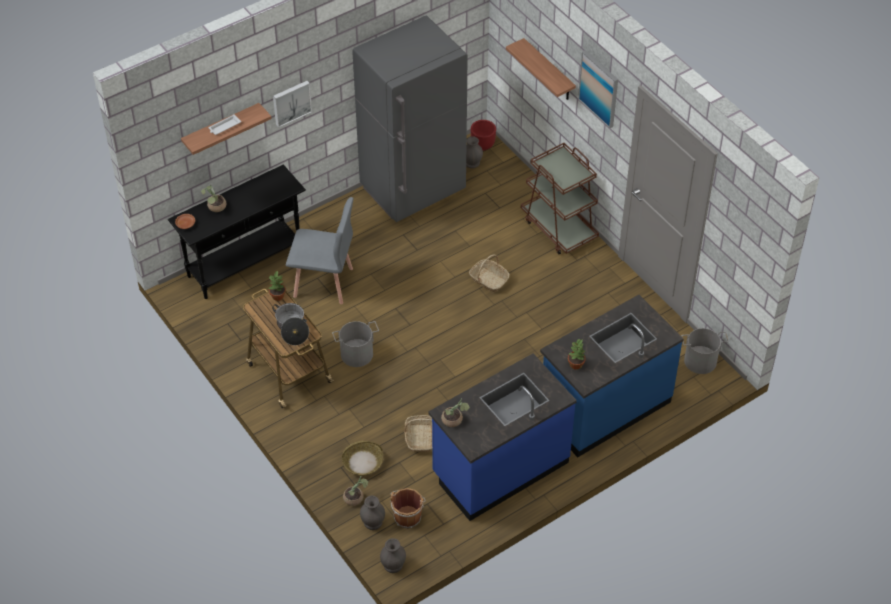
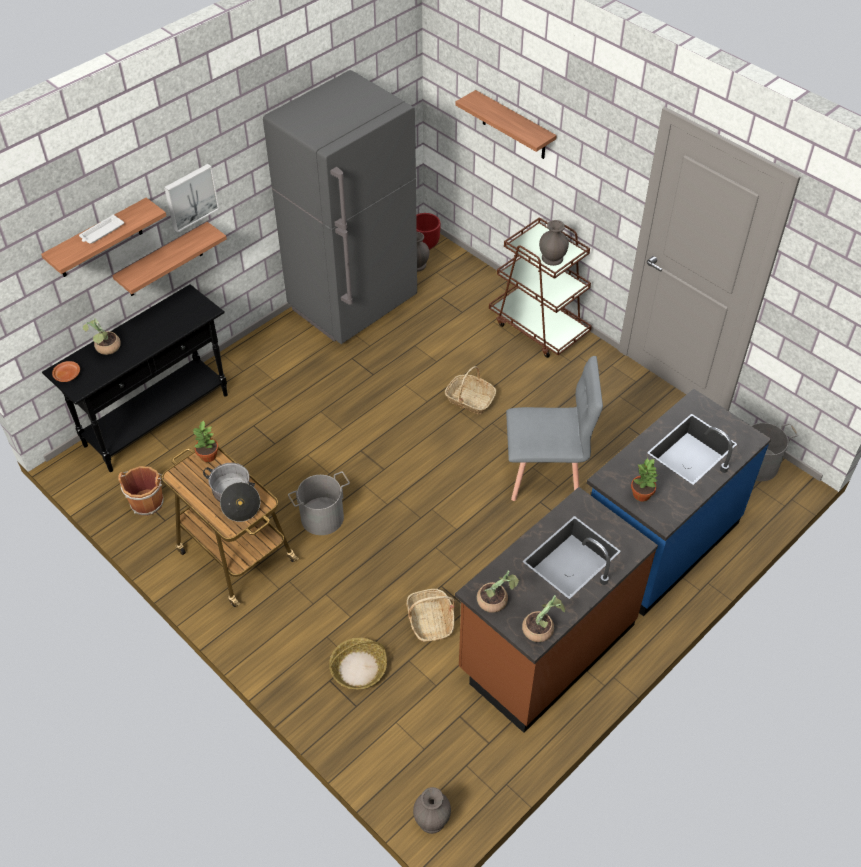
camera: 10 degrees left, 0 degrees up
grey chair [286,197,354,304] -> grey chair moved to [506,356,603,501]
potted plant [343,476,369,506] -> potted plant moved to [522,595,565,642]
grey vase [360,496,385,530] -> grey vase moved to [539,220,569,266]
brown bucket [390,488,426,529] -> brown bucket moved to [118,466,164,516]
blue counter [428,353,577,521] -> brown counter [455,487,658,733]
picture [578,50,618,128] -> none
none -> shelf [112,222,227,296]

